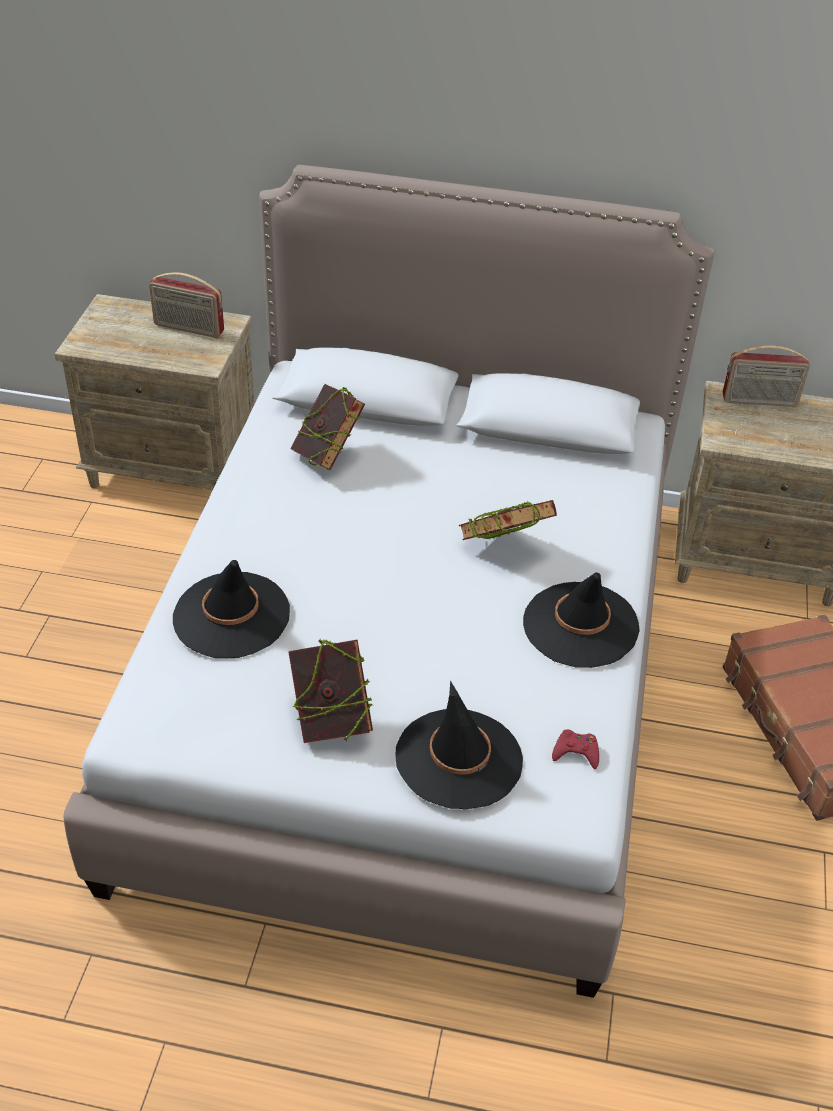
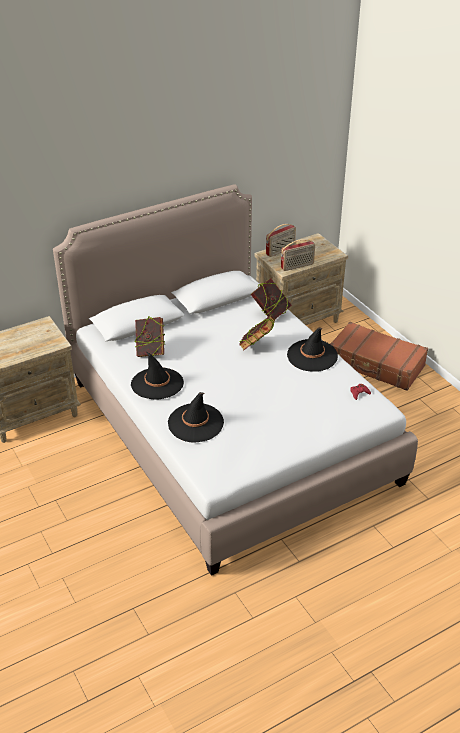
camera: 40 degrees left, 5 degrees down
radio [149,272,224,338] -> radio moved to [281,239,315,271]
book [288,638,373,743] -> book moved to [251,278,292,320]
black hat [396,681,523,810] -> black hat moved to [131,351,184,400]

